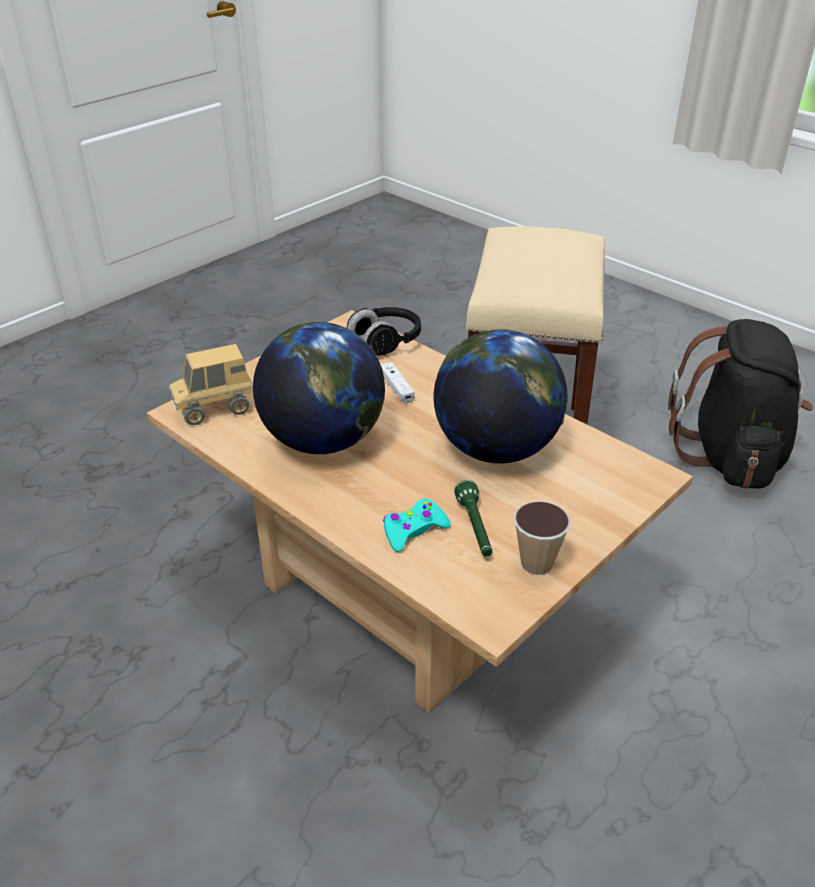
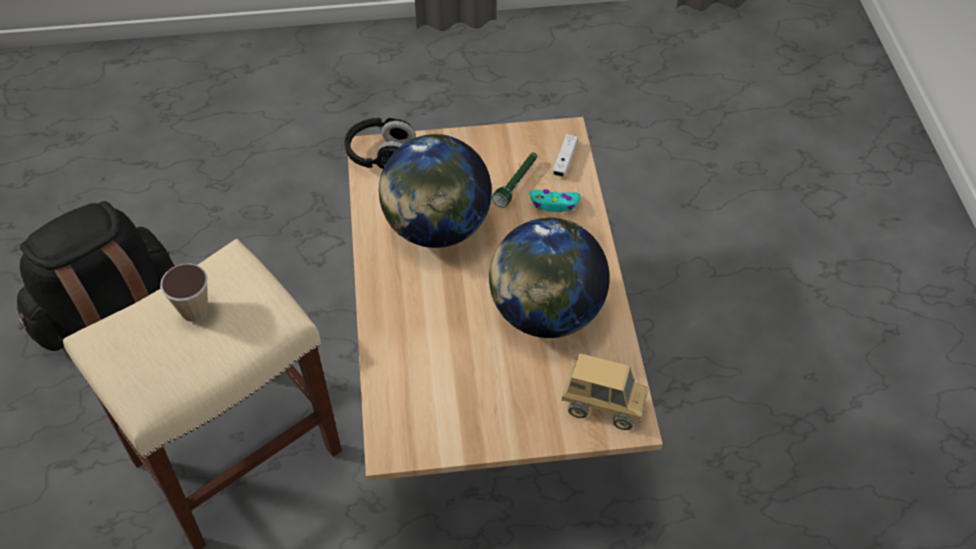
camera: 140 degrees left, 15 degrees up
black headphones [346,307,421,356] -> black headphones moved to [345,118,416,169]
white game controller [381,362,415,403] -> white game controller moved to [552,134,578,177]
cup [514,501,571,575] -> cup moved to [160,263,208,322]

